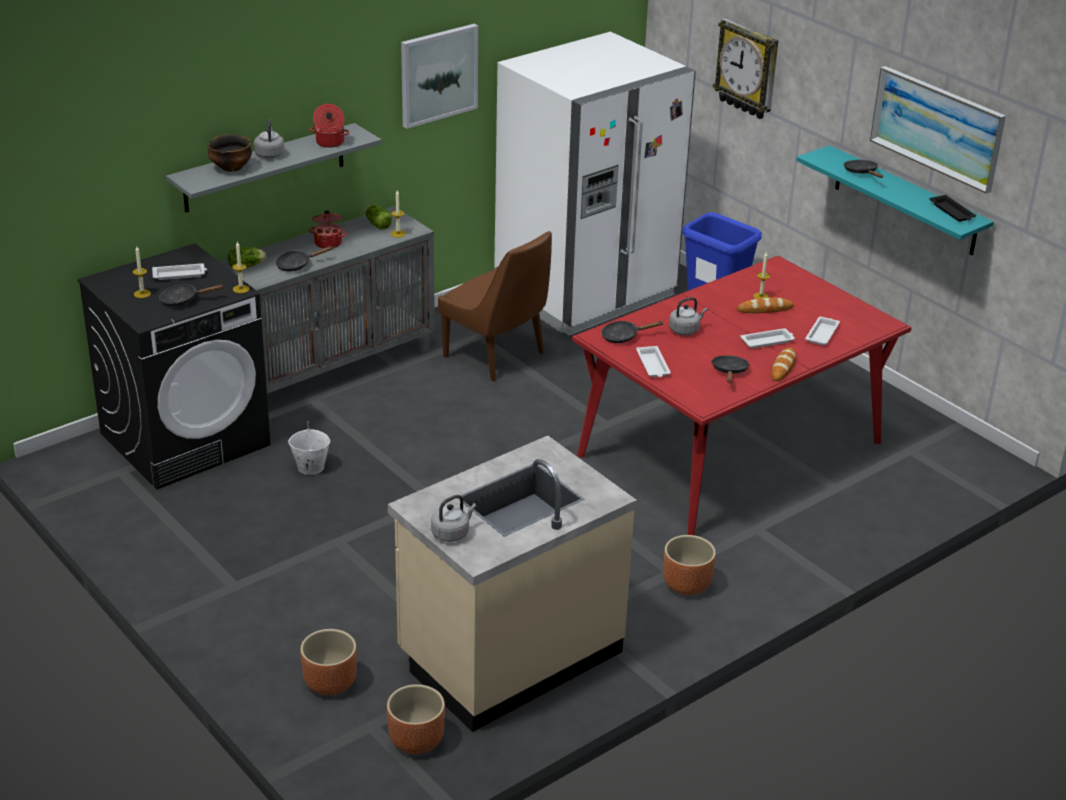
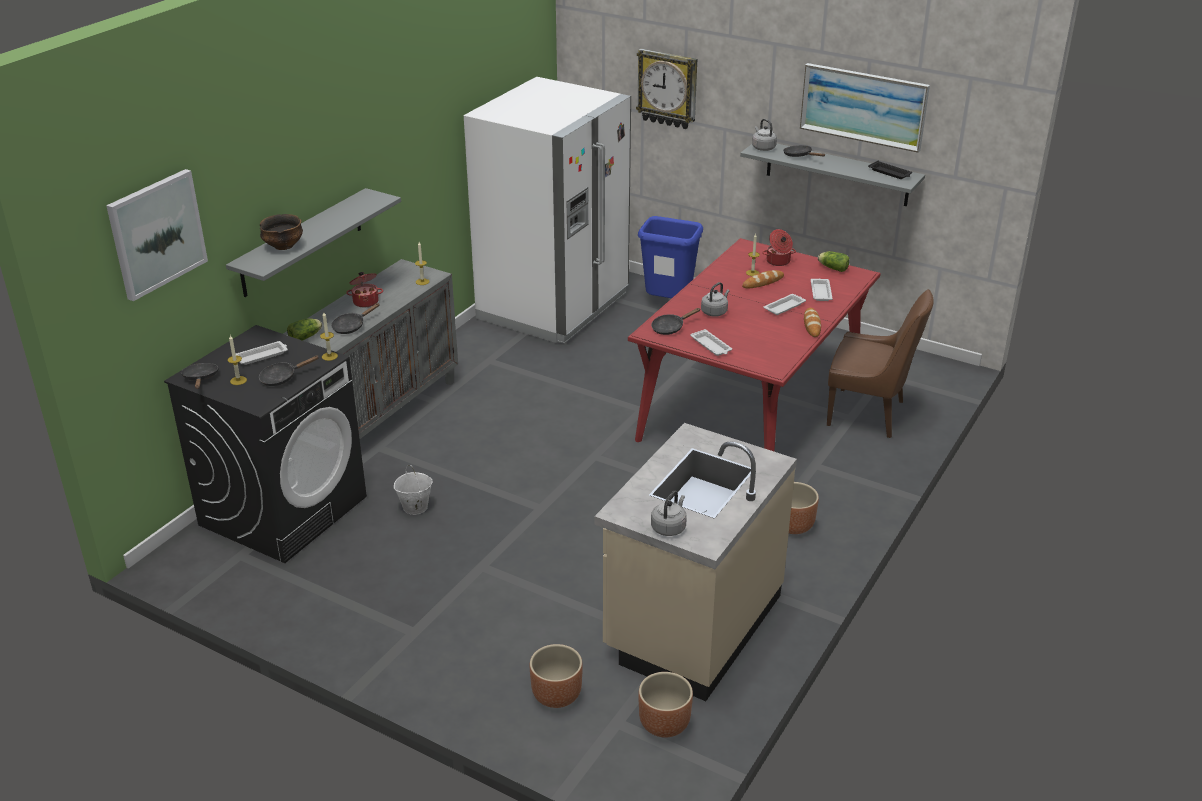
camera: 20 degrees left, 0 degrees up
grey kettle [254,119,285,159] -> grey kettle moved to [752,119,777,151]
cooking pot [310,104,349,148] -> cooking pot moved to [762,229,796,266]
lettuce [365,205,392,230] -> lettuce moved to [818,251,849,272]
picture [401,24,478,129] -> picture moved to [106,169,208,301]
brown chair [438,231,552,382] -> brown chair moved to [827,289,934,438]
black frying pan [711,355,750,383] -> black frying pan moved to [181,363,219,389]
turquoise shelf [796,145,994,255] -> grey shelf [740,144,925,206]

